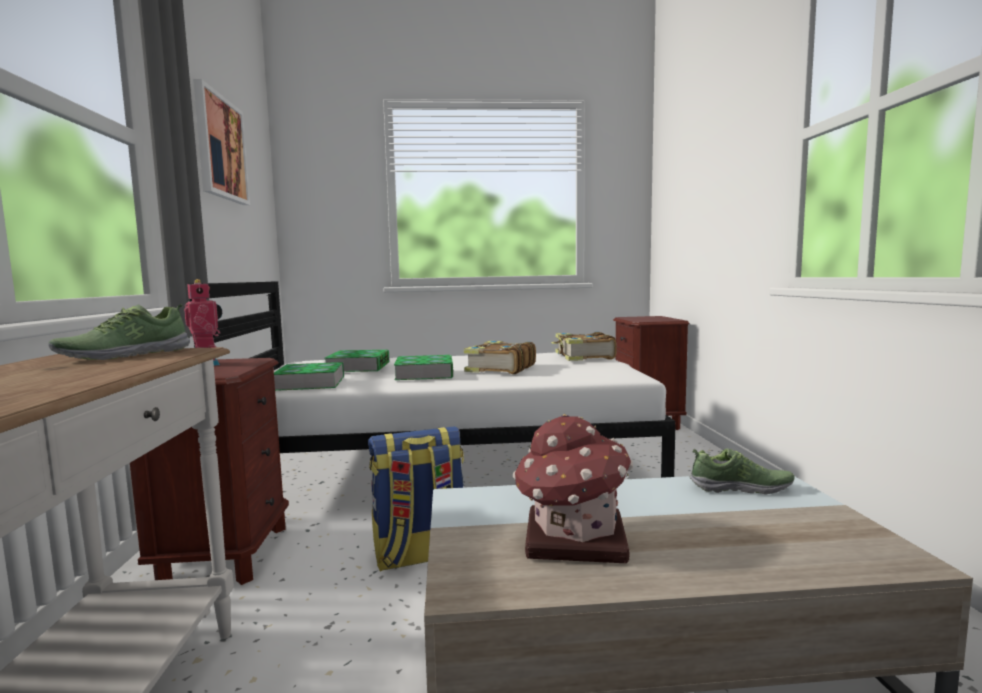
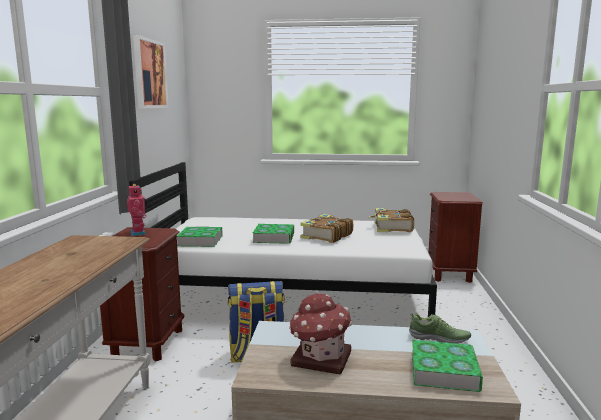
camera: 10 degrees right, 5 degrees up
shoe [48,304,190,360] -> none
book [324,350,390,372] -> book moved to [411,340,483,392]

